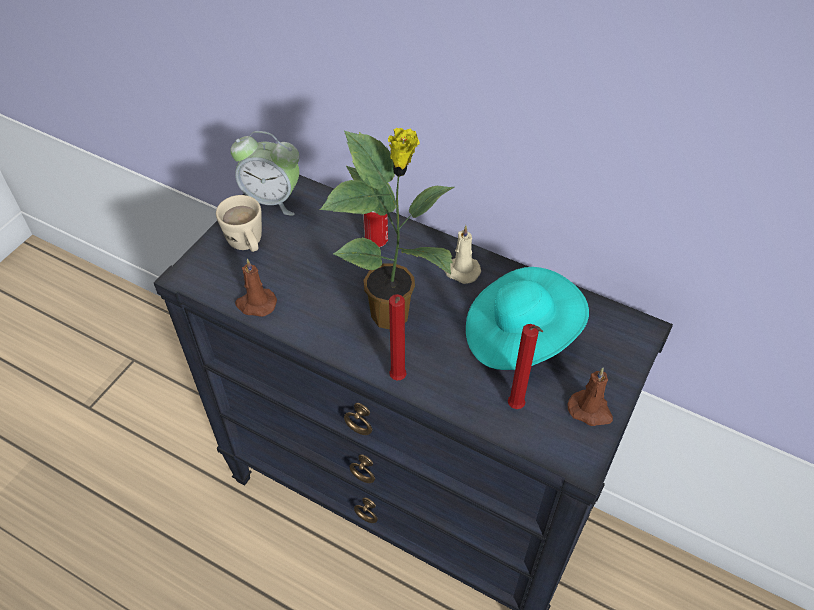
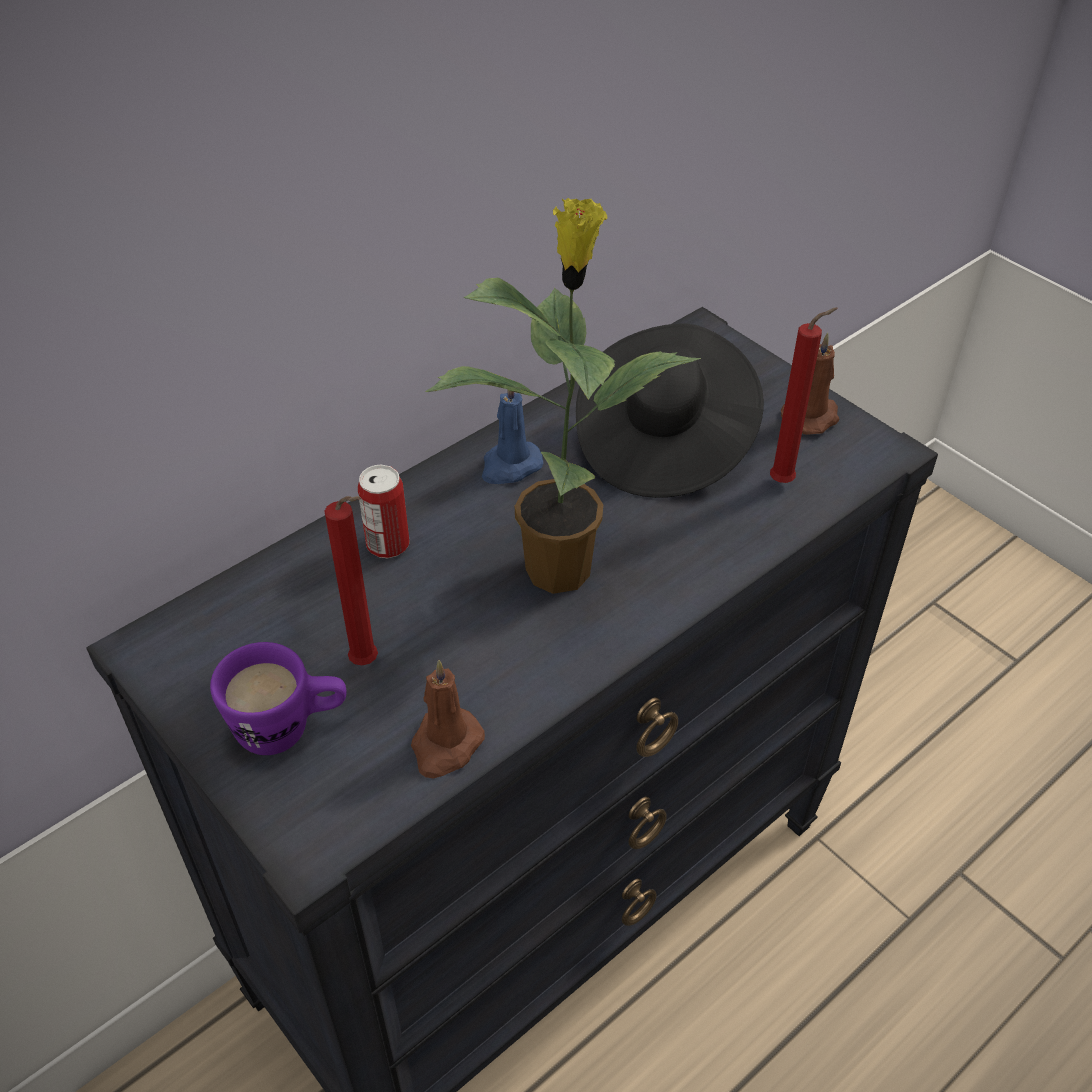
camera: 70 degrees left, 5 degrees down
beige mug [216,195,262,252] -> purple mug [210,642,346,755]
alarm clock [230,131,299,216] -> none
red candle [389,294,407,380] -> red candle moved to [324,496,378,665]
beige candle [444,225,481,284] -> blue candle [482,379,543,484]
turquoise hat [466,267,589,370] -> black hat [576,324,764,498]

